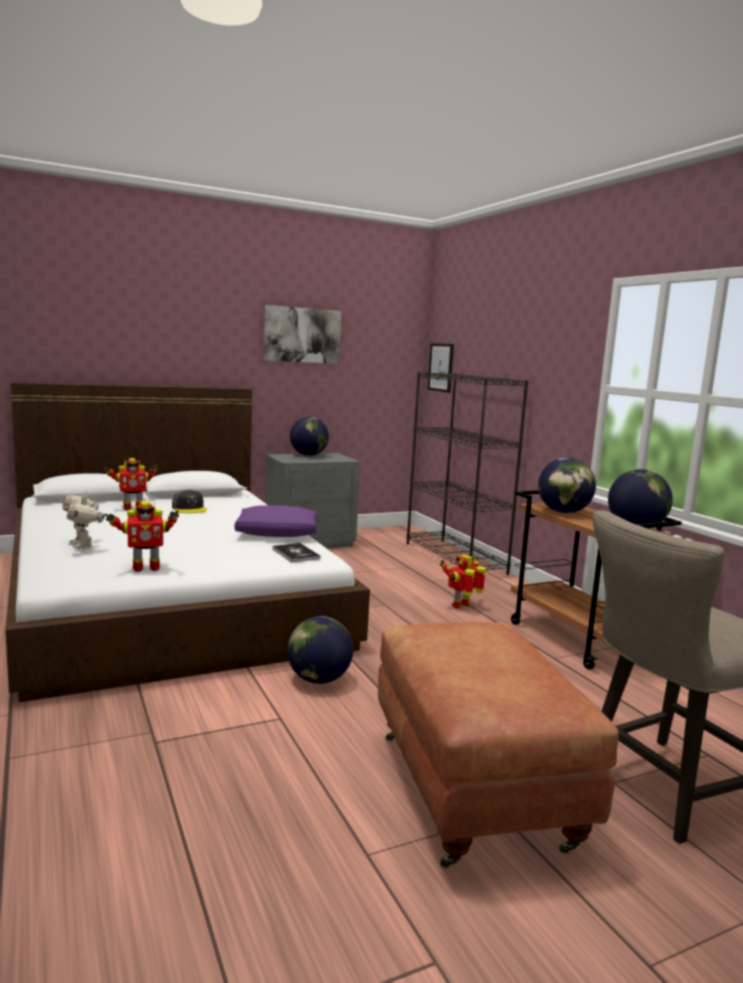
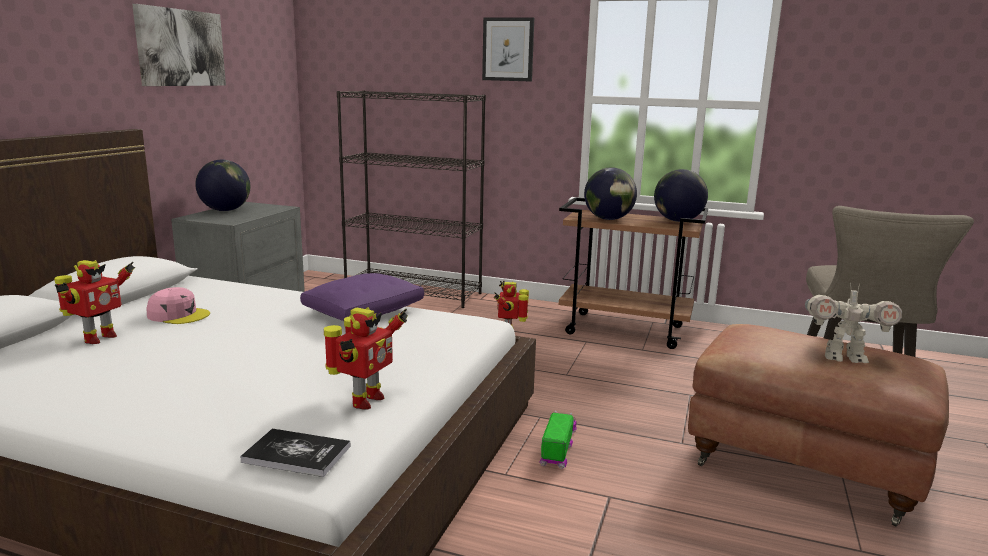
camera: 45 degrees left, 5 degrees up
toy robot [62,490,105,549] -> toy robot moved to [805,283,902,363]
grey cap [172,490,207,513] -> pink cap [146,287,210,324]
book [272,543,321,563] -> book moved to [240,429,350,477]
globe [287,616,353,684] -> toy truck [539,411,577,469]
picture [428,343,454,393] -> picture moved to [482,17,534,81]

